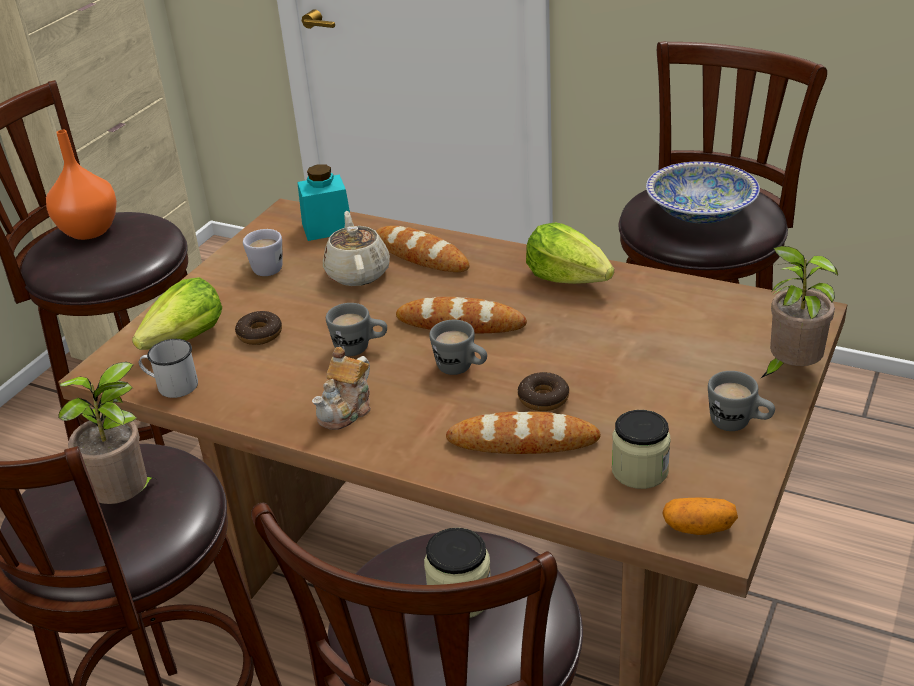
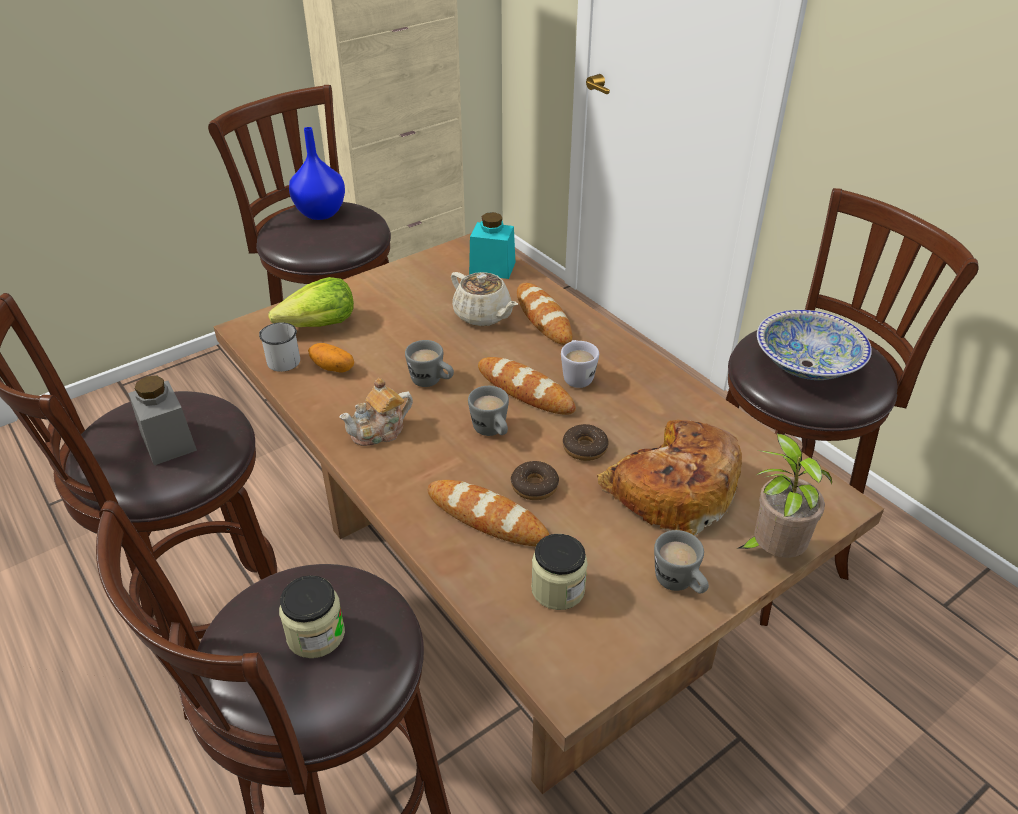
camera: 25 degrees right, 5 degrees up
orange vase [46,130,117,240] -> blue vase [289,127,345,220]
potted plant [58,362,158,504] -> grey jar [128,376,197,465]
donut [235,311,282,345] -> donut moved to [563,424,608,461]
white mug [243,229,283,276] -> white mug moved to [561,340,599,388]
beige teapot [323,211,390,286] -> beige teapot turned 120 degrees clockwise [451,272,518,326]
lettuce [526,222,614,284] -> none
potato [662,498,738,535] -> potato moved to [308,343,354,373]
none -> bread [597,420,742,536]

